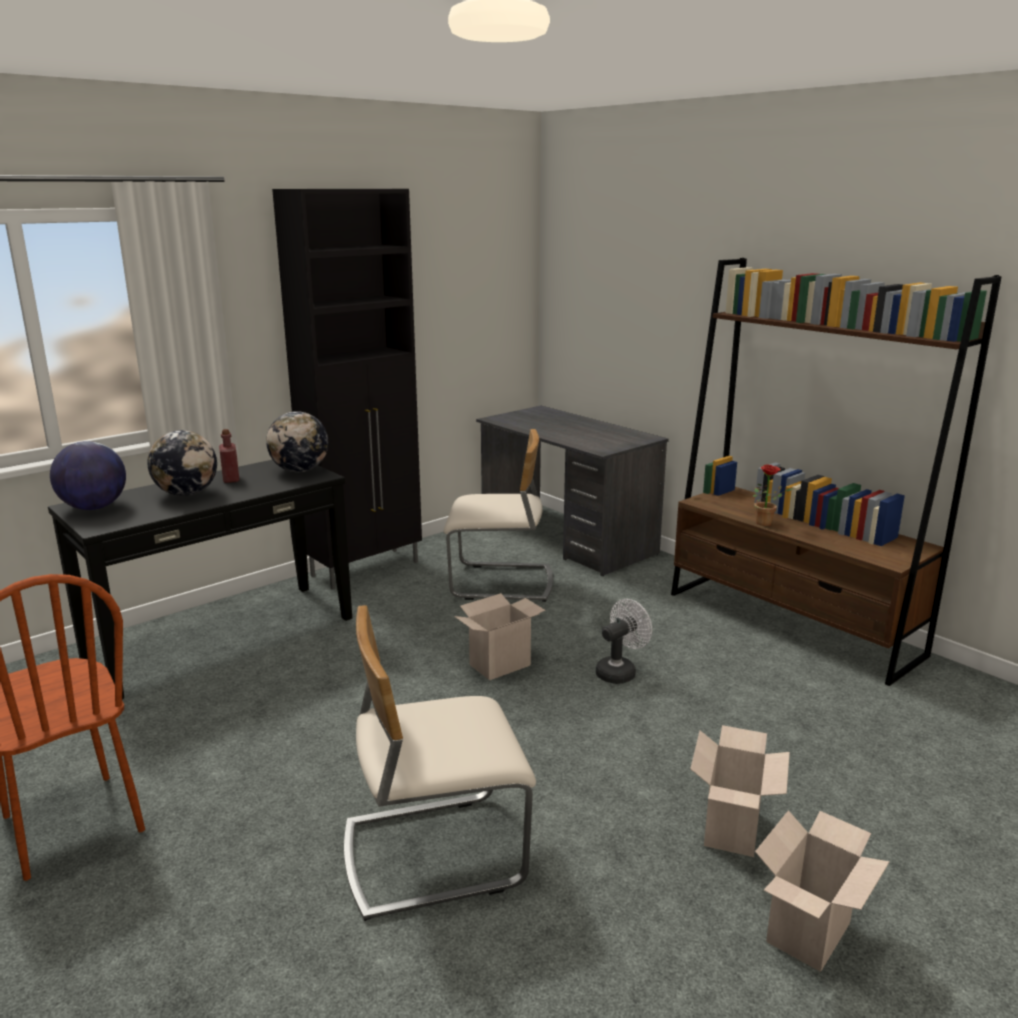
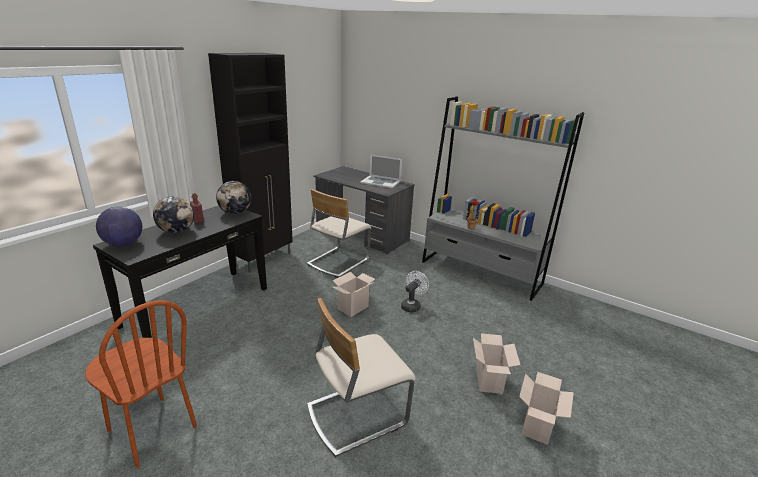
camera: 15 degrees left, 5 degrees up
beige chair [444,429,553,602] -> beige chair turned 135 degrees clockwise [307,189,371,278]
brown bookcase [671,258,1001,686] -> grey bookcase [422,96,584,301]
none -> laptop [360,154,402,188]

